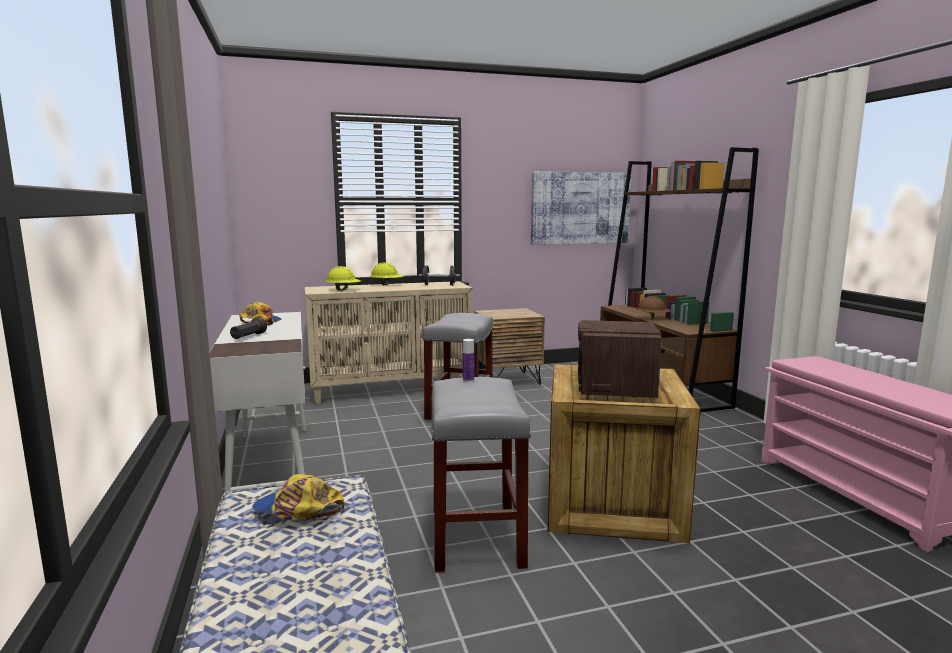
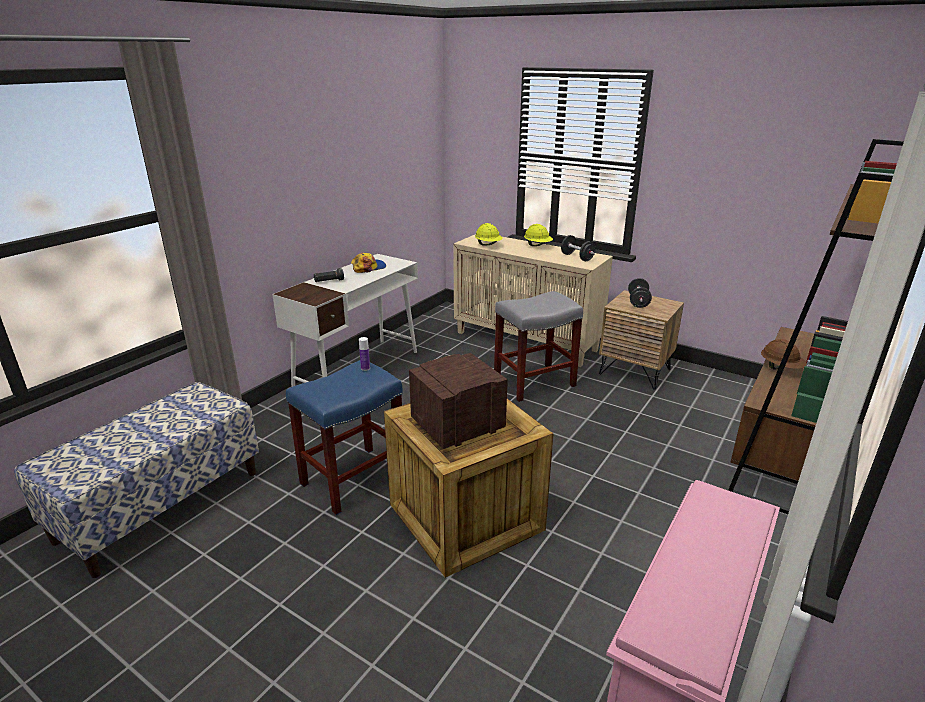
camera: 50 degrees right, 15 degrees up
cap [252,474,344,521] -> none
grey stool [431,377,531,573] -> blue stool [286,360,403,515]
picture [531,171,631,245] -> none
none -> black dumbbell [628,278,652,308]

